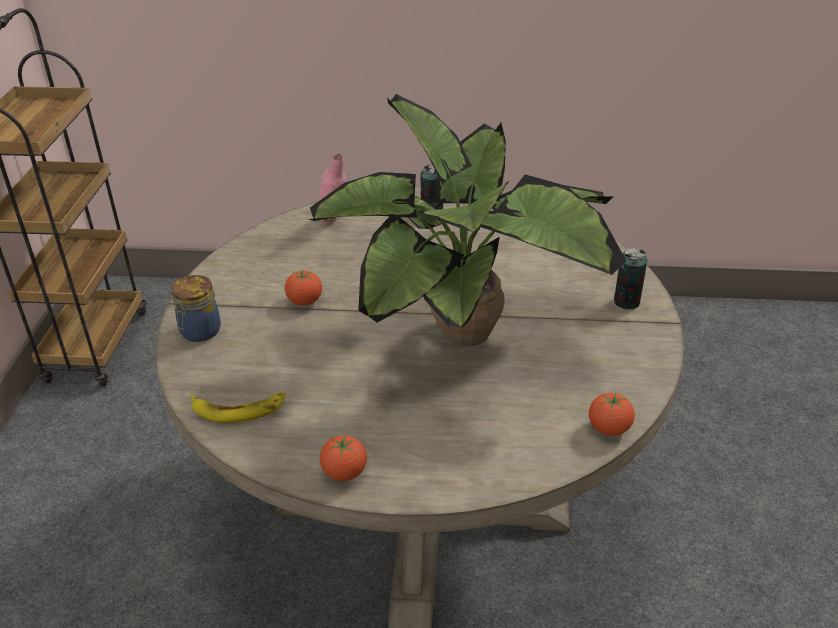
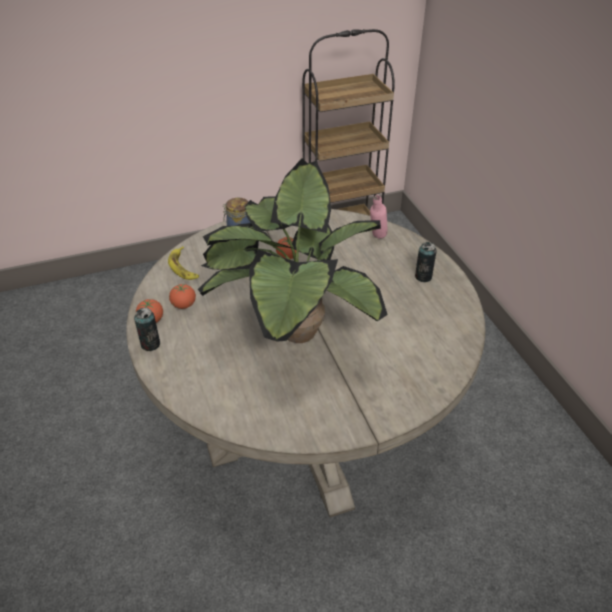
camera: 65 degrees right, 5 degrees up
tomato [589,393,635,436] -> tomato moved to [169,284,196,309]
can [614,247,647,309] -> can moved to [134,308,160,351]

